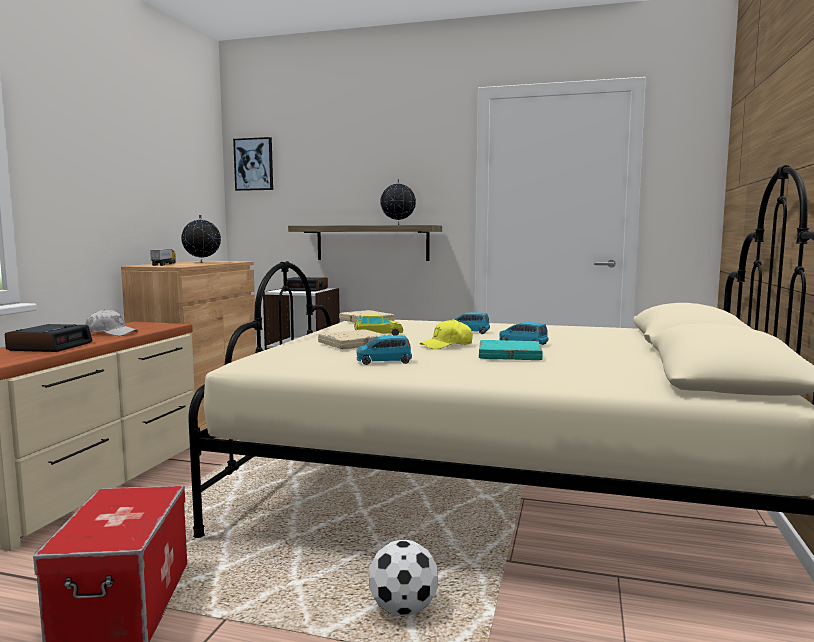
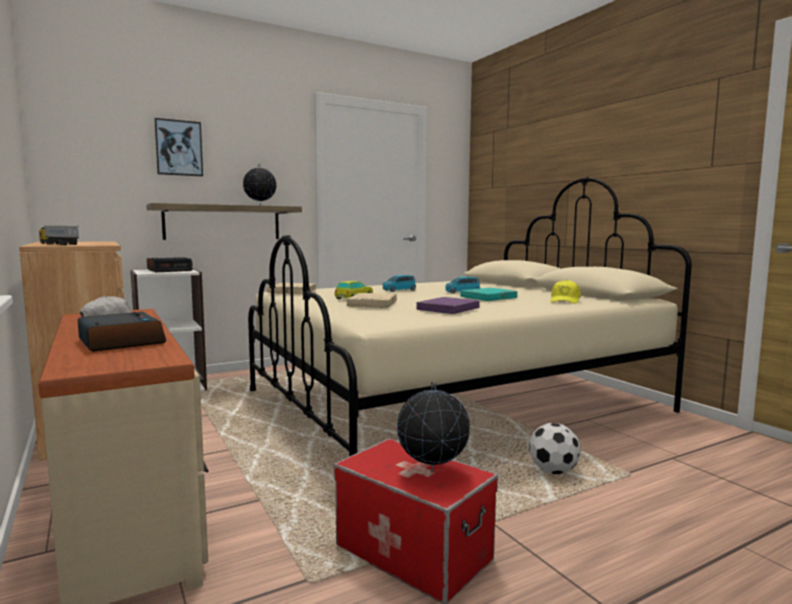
camera: 45 degrees left, 0 degrees up
globe [181,215,221,263] -> globe moved to [397,382,470,473]
picture [233,137,273,191] -> picture moved to [154,118,203,177]
blue toy car [357,335,412,365] -> purple book [416,297,480,314]
yellow cap [419,319,473,349] -> yellow cap moved to [550,280,581,304]

